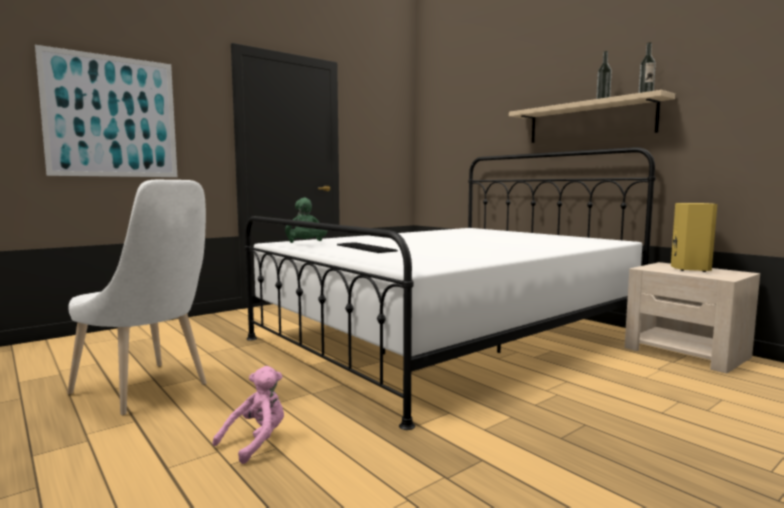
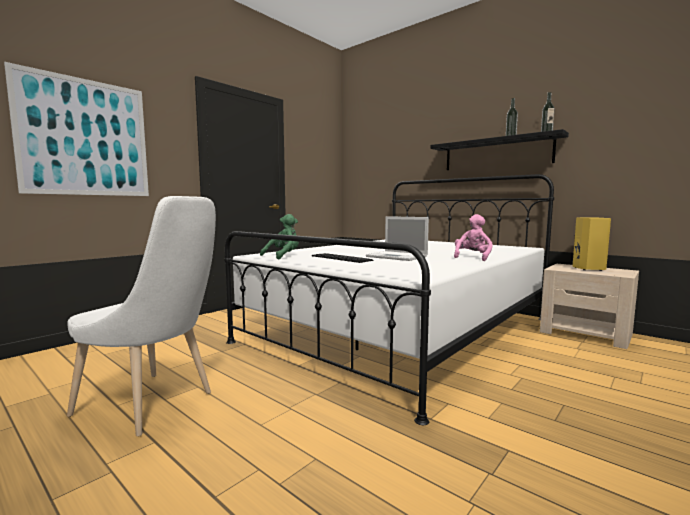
camera: 10 degrees left, 0 degrees up
pink plush toy [212,366,284,464] -> pink plush toy moved to [454,214,493,261]
green plush toy [285,198,328,243] -> green plush toy turned 120 degrees counterclockwise [260,214,299,260]
beige shelf [509,90,675,143] -> black shelf [430,129,569,170]
none -> laptop [366,216,429,261]

